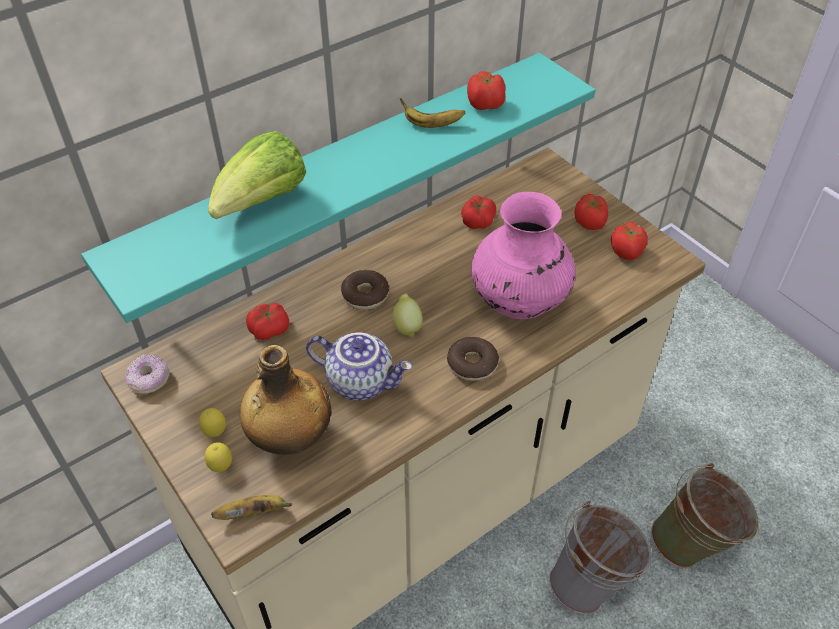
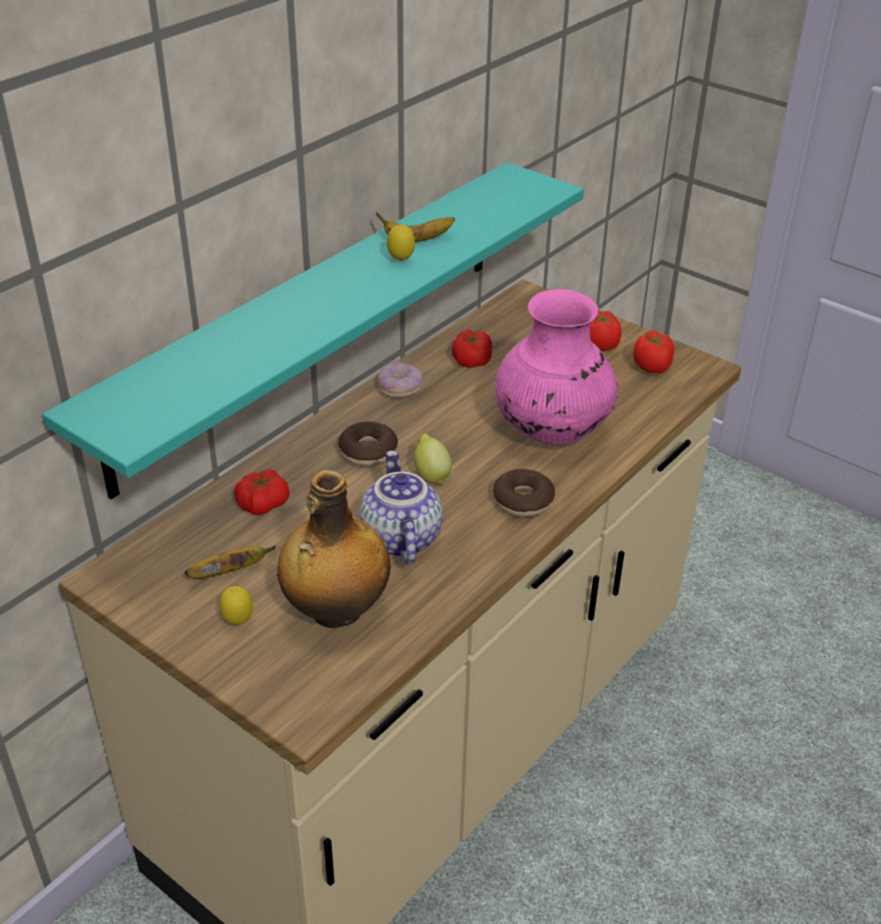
camera: 15 degrees left, 10 degrees down
donut [125,354,169,394] -> donut moved to [378,361,423,398]
lemon [205,442,232,472] -> lemon moved to [387,224,415,261]
lettuce [208,131,306,219] -> none
banana [211,495,292,520] -> banana moved to [185,545,276,579]
teapot [306,332,412,400] -> teapot turned 105 degrees counterclockwise [359,450,443,564]
tomato [467,71,506,110] -> none
grey bucket [549,500,652,614] -> none
green bucket [651,463,758,568] -> none

